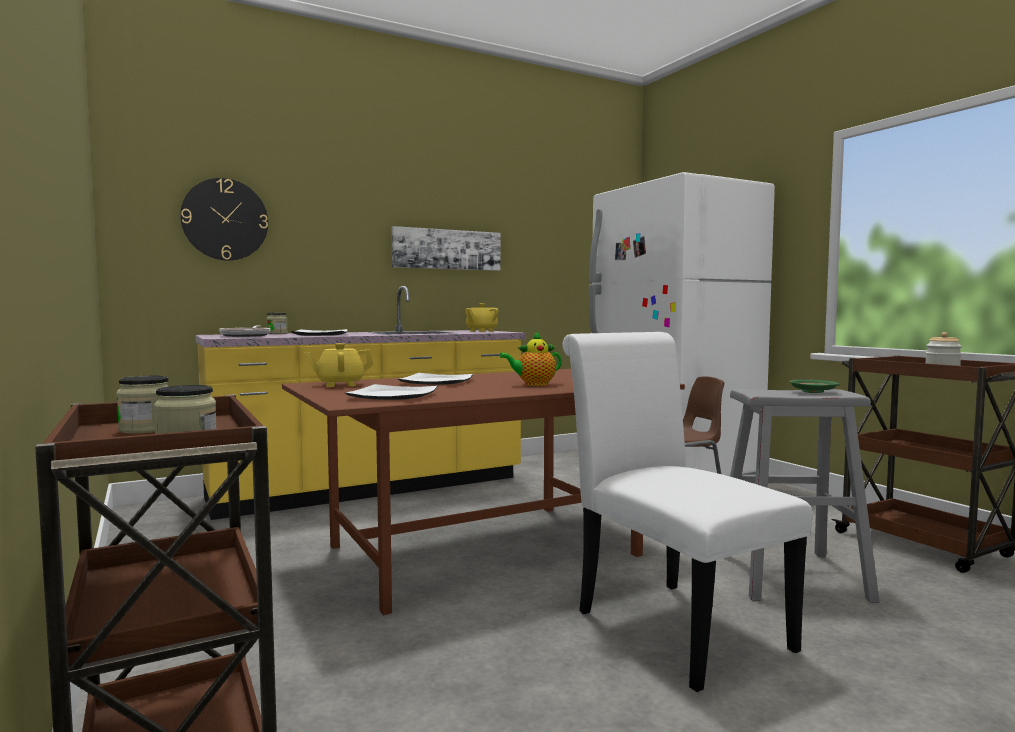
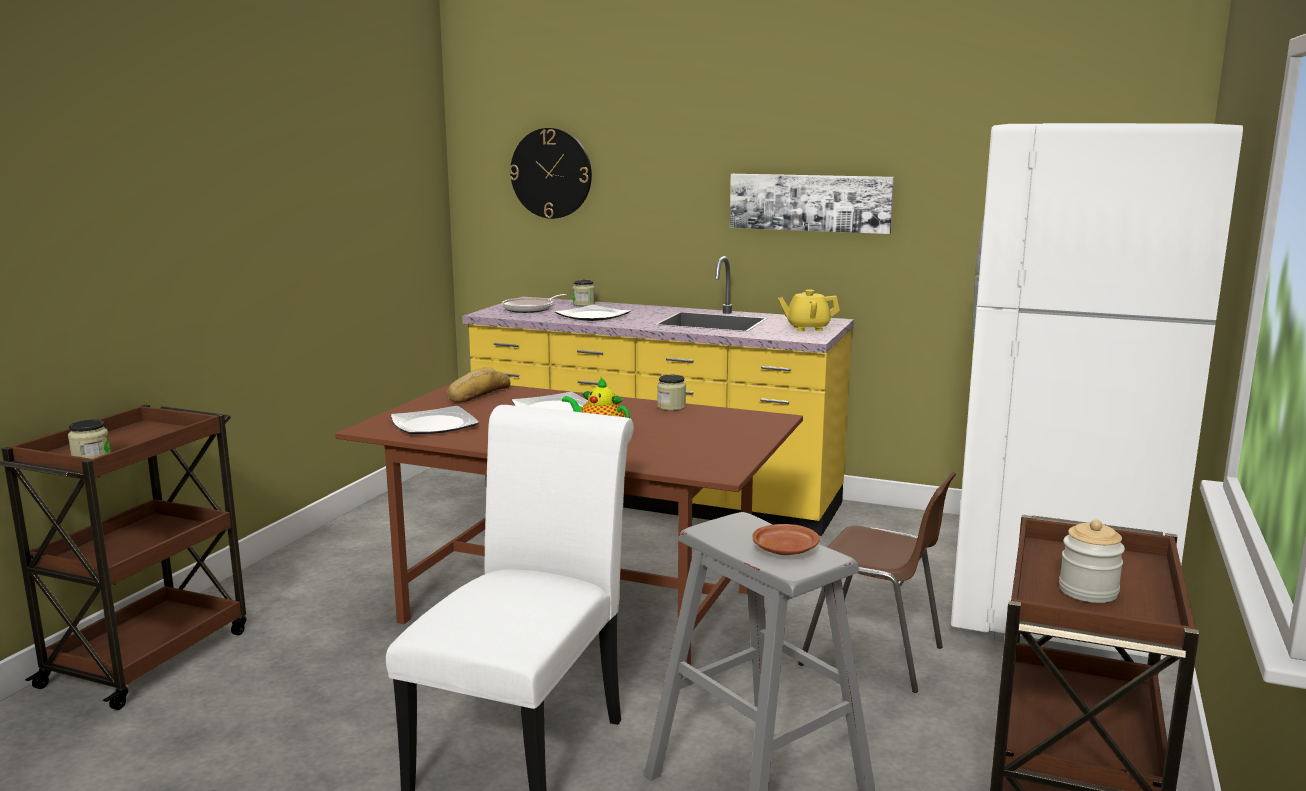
camera: 50 degrees right, 10 degrees up
jar [116,375,168,433] -> jar moved to [657,375,686,411]
yellow teapot [305,343,374,387] -> bread [447,367,510,402]
green plate [789,379,840,393] -> brown plate [752,524,820,555]

